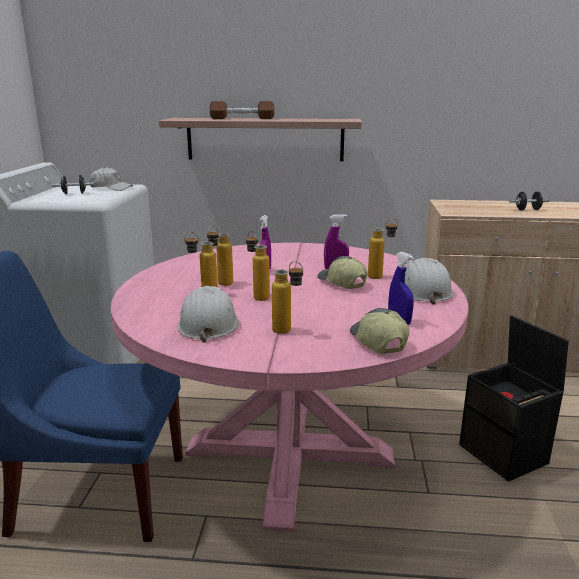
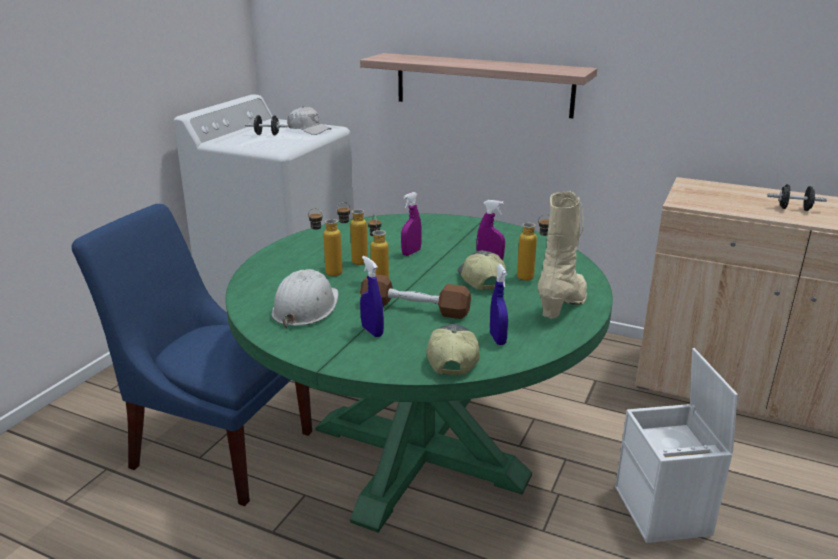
camera: 20 degrees right, 5 degrees up
pink dining table [111,243,468,532] -> green dining table [225,214,613,533]
brown dumbbell [210,101,274,119] -> brown dumbbell moved to [360,274,471,319]
bottle [272,261,303,334] -> blue spray bottle [360,256,384,337]
white hard hat [405,258,454,305] -> beige boot [538,191,587,319]
black storage box [459,315,569,482] -> white storage box [615,348,738,543]

